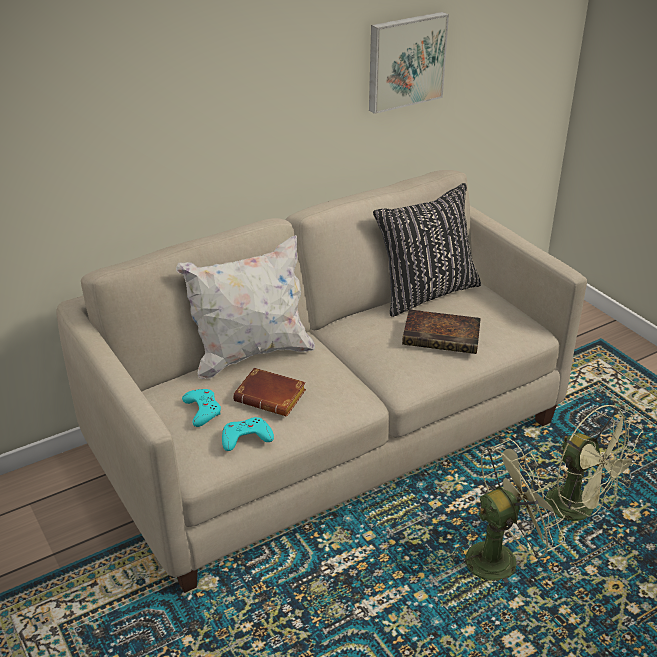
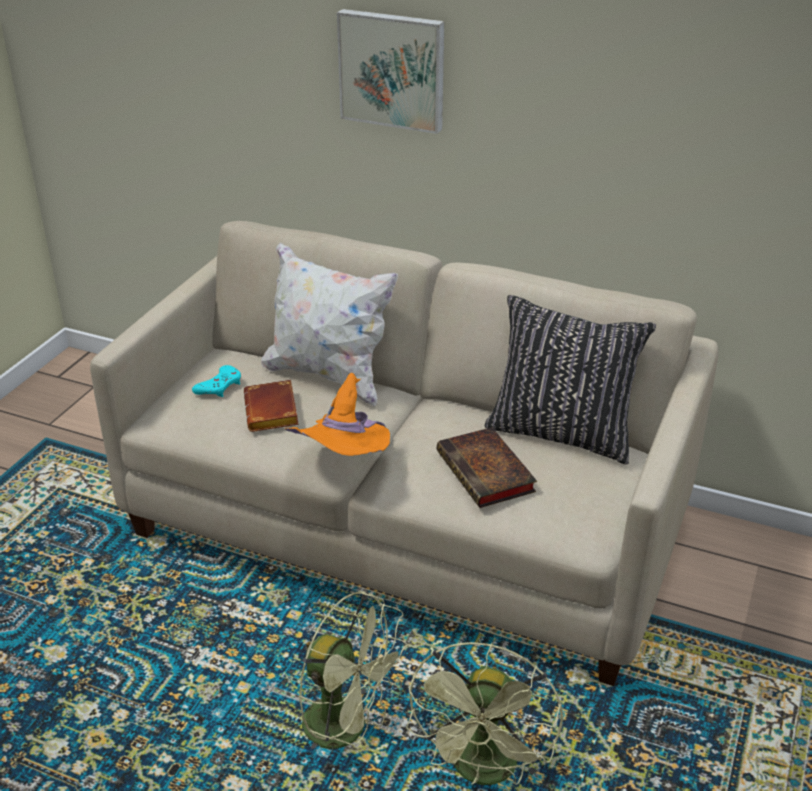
camera: 55 degrees right, 0 degrees up
turquoise game controller [222,417,274,451] -> none
picture [369,12,449,114] -> picture moved to [337,9,444,134]
none -> orange hat [284,373,390,456]

